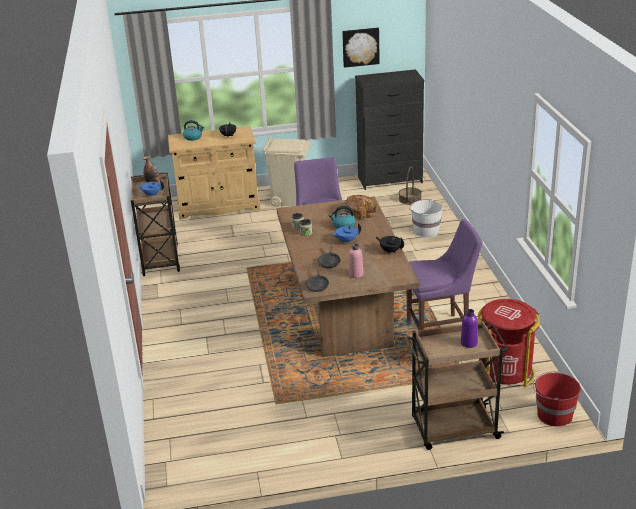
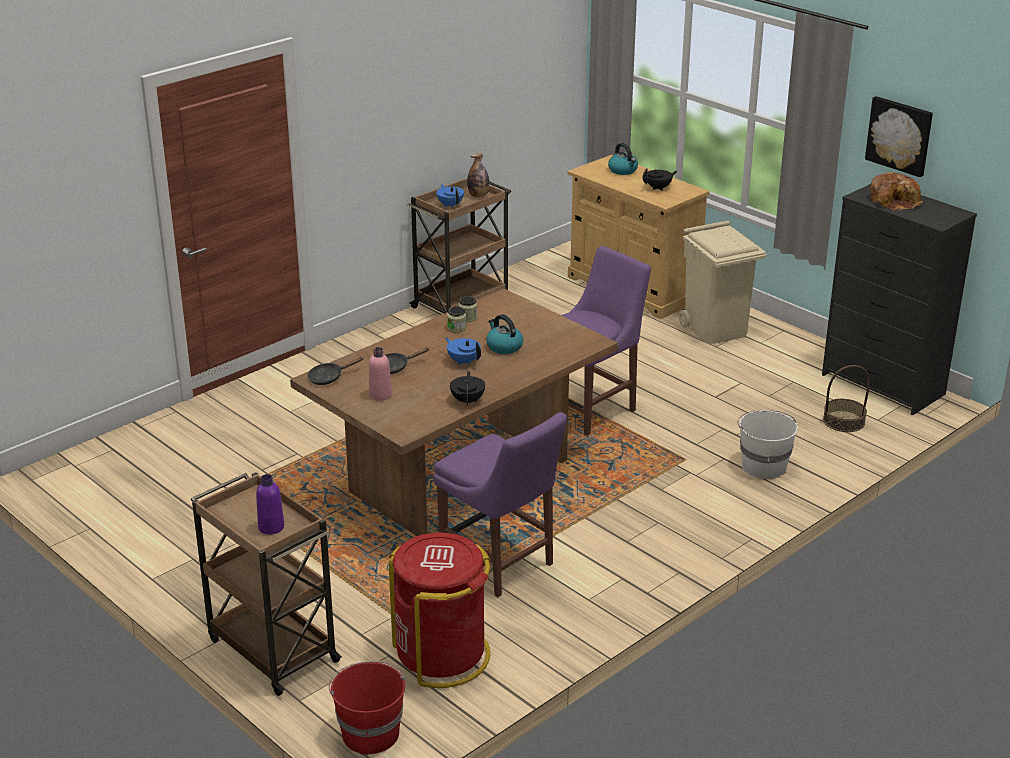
camera: 55 degrees right, 0 degrees up
bread [345,195,378,219] -> bread moved to [870,172,923,211]

